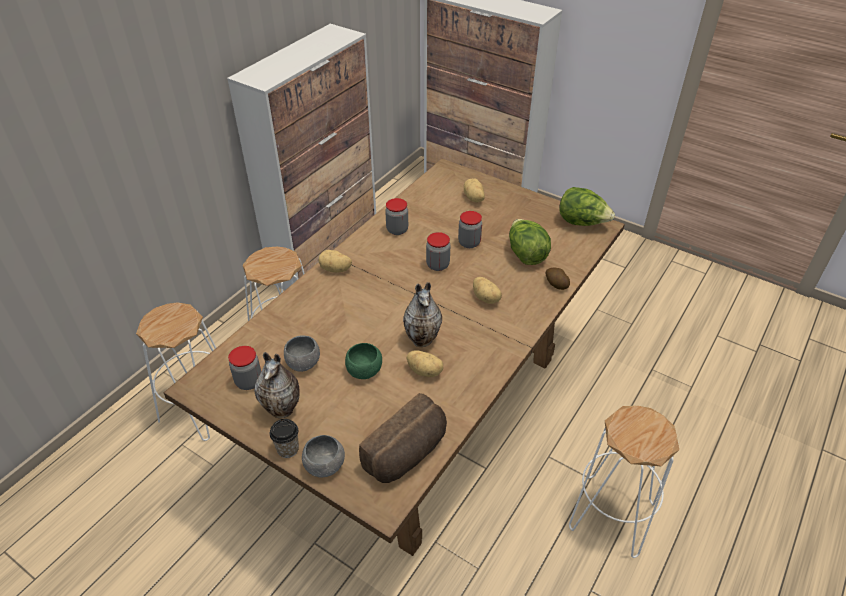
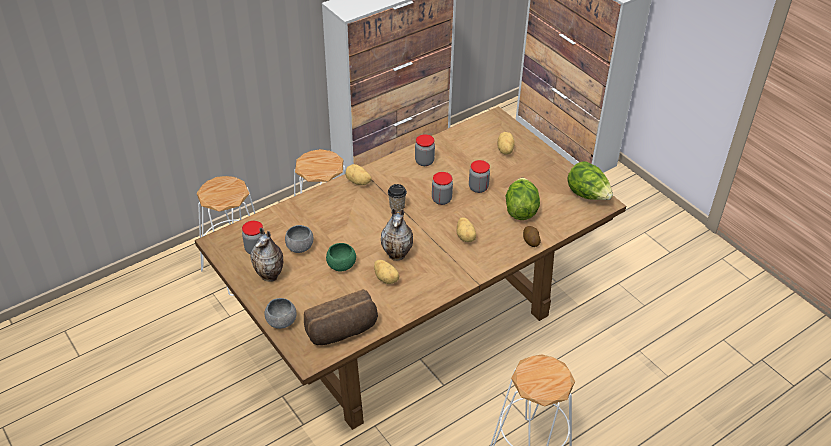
camera: 20 degrees right, 0 degrees up
cup [270,419,299,458] -> cup moved to [388,184,407,212]

